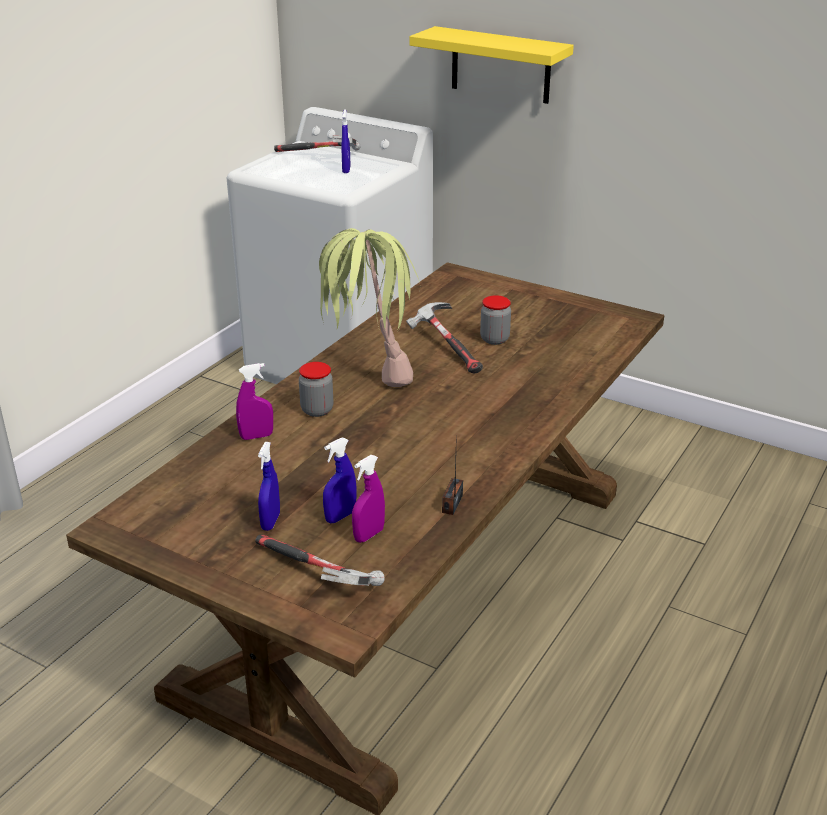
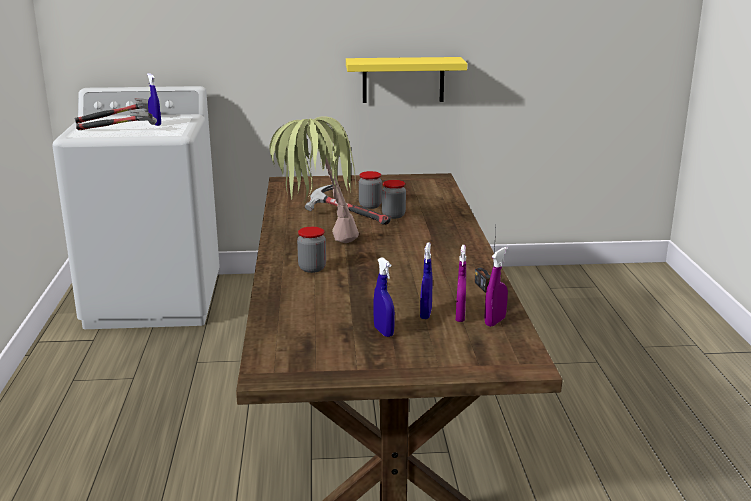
camera: 35 degrees left, 10 degrees down
purple spray bottle [236,363,273,440] -> purple spray bottle moved to [484,247,508,327]
hammer [255,535,385,586] -> hammer moved to [76,110,157,130]
yellow shelf [409,26,574,104] -> yellow shelf moved to [346,57,467,103]
none -> jar [382,180,406,219]

